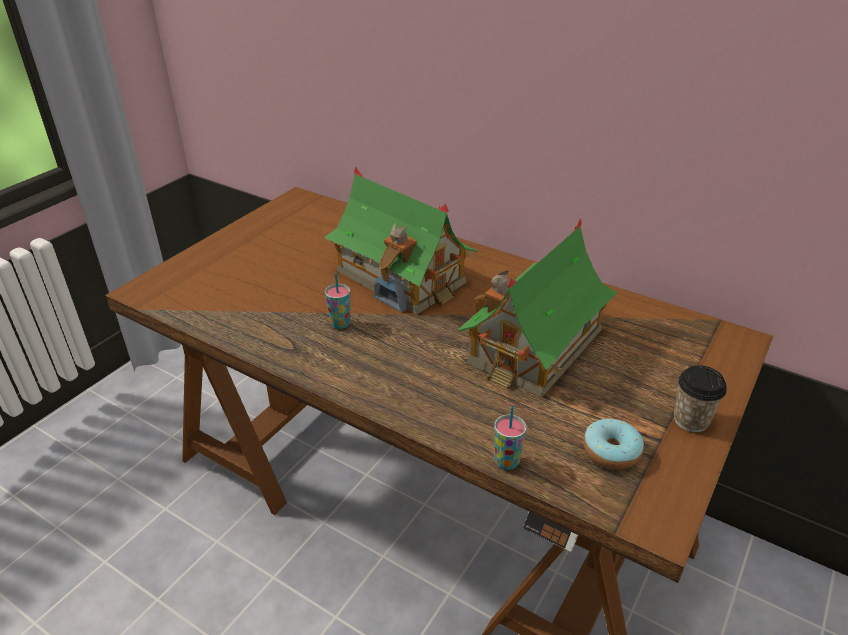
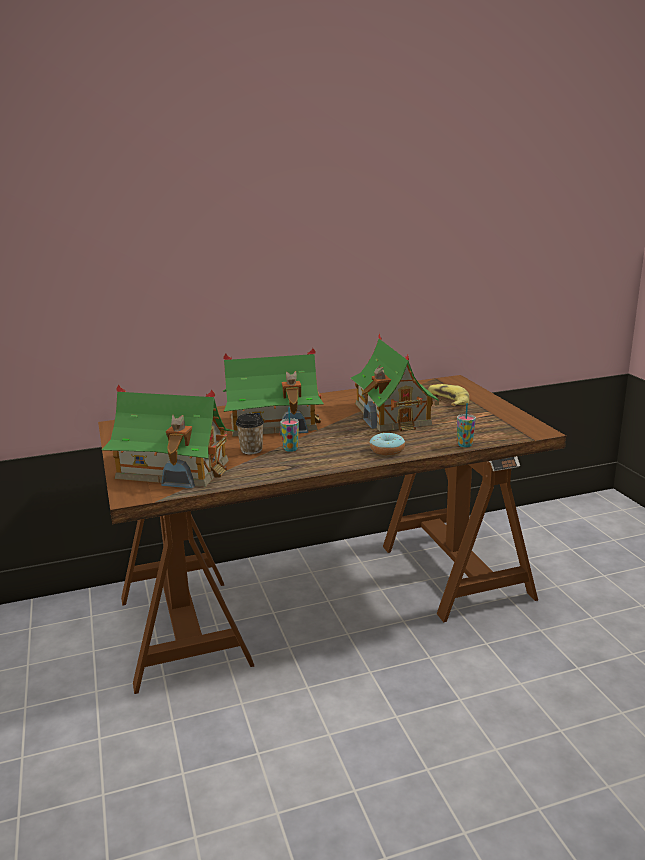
camera: 50 degrees left, 15 degrees down
donut [583,419,644,469] -> donut moved to [370,433,405,455]
cup [674,365,727,432] -> cup moved to [236,413,264,454]
none -> toy house [102,385,235,489]
none -> banana [428,384,469,406]

